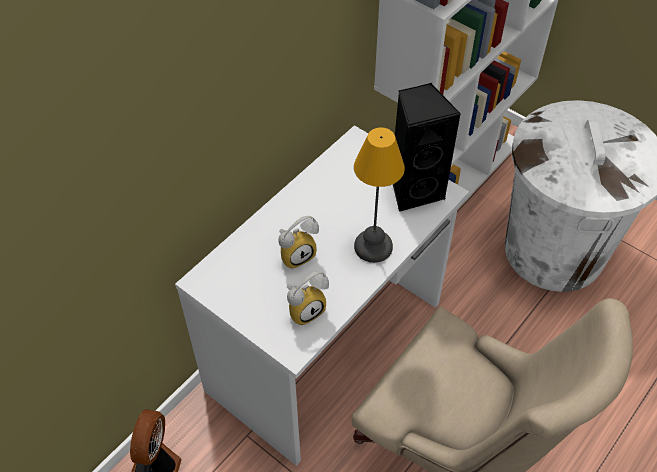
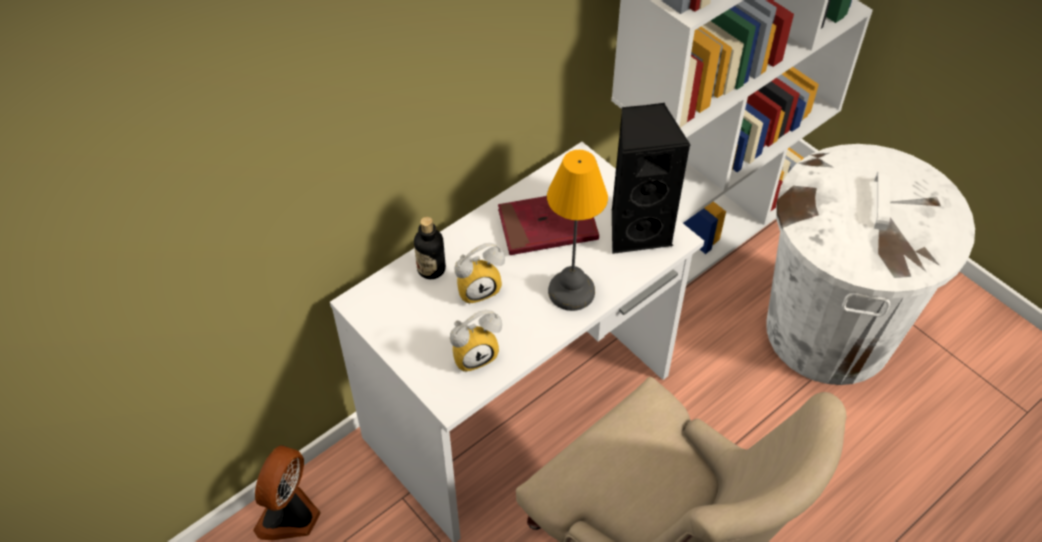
camera: 10 degrees right, 0 degrees up
none -> bottle [414,217,446,279]
none -> red book [498,196,599,255]

